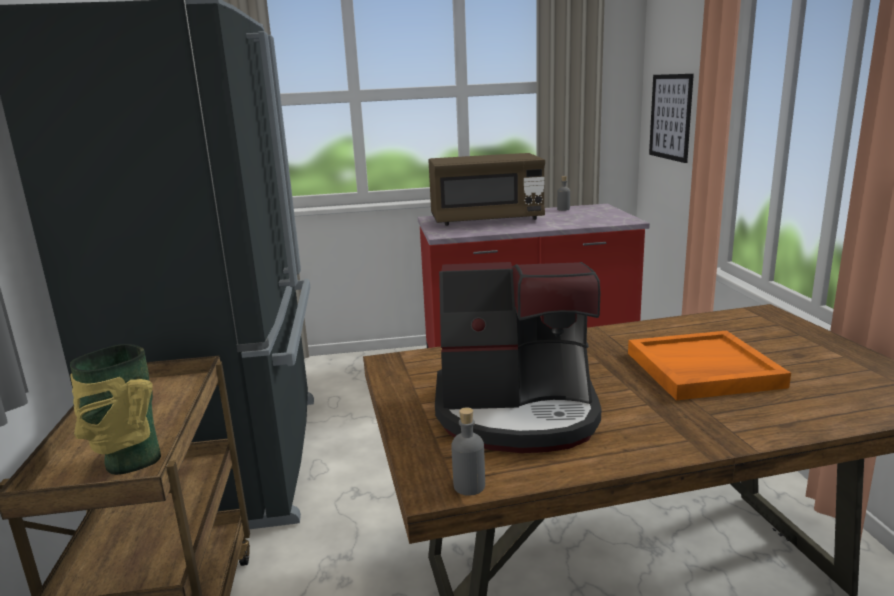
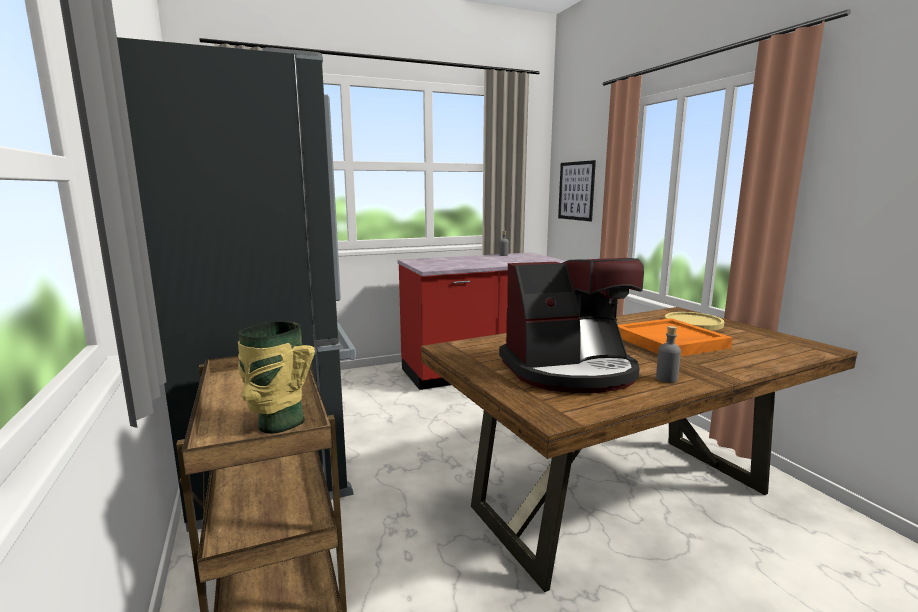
camera: 15 degrees left, 5 degrees down
brown microwave [428,153,545,226] -> none
grey bottle [451,407,485,496] -> grey bottle moved to [656,326,681,383]
none -> yellow plate [665,312,724,330]

